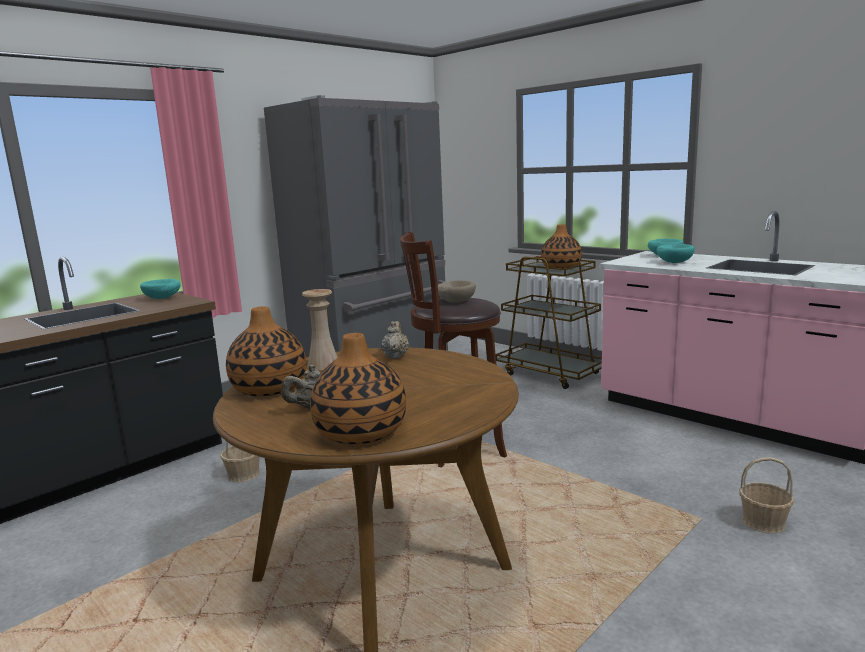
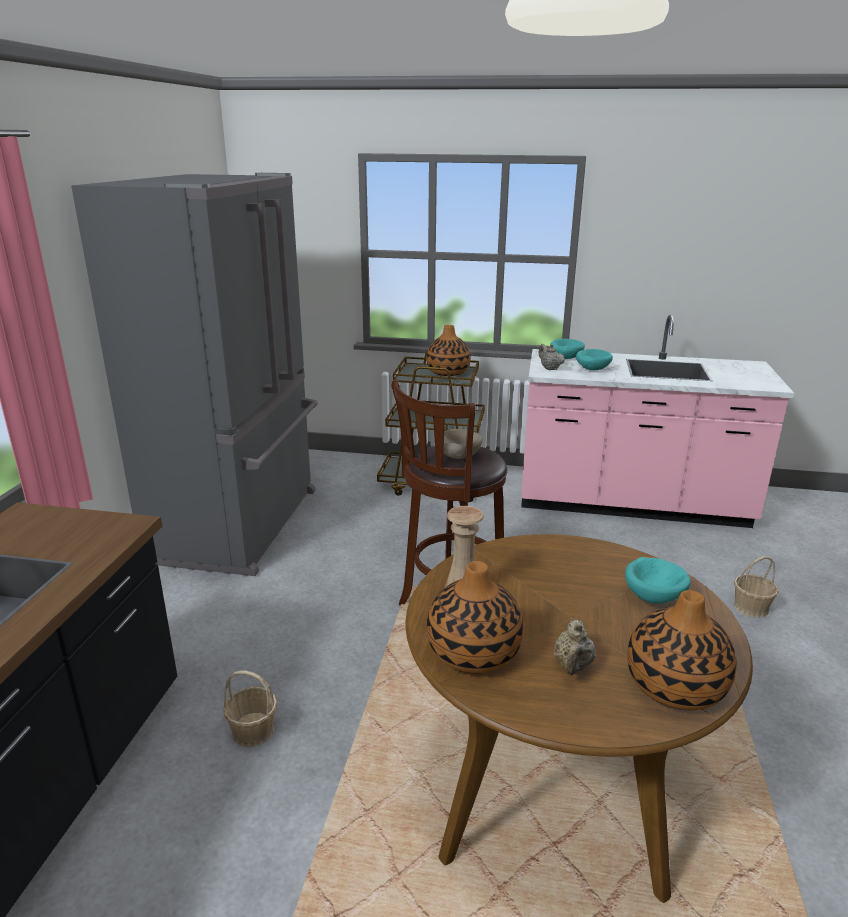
camera: 35 degrees left, 10 degrees up
turquoise bowl [140,278,180,299] -> turquoise bowl moved to [625,557,691,603]
beige teapot [381,321,409,359] -> beige teapot moved to [539,344,565,370]

